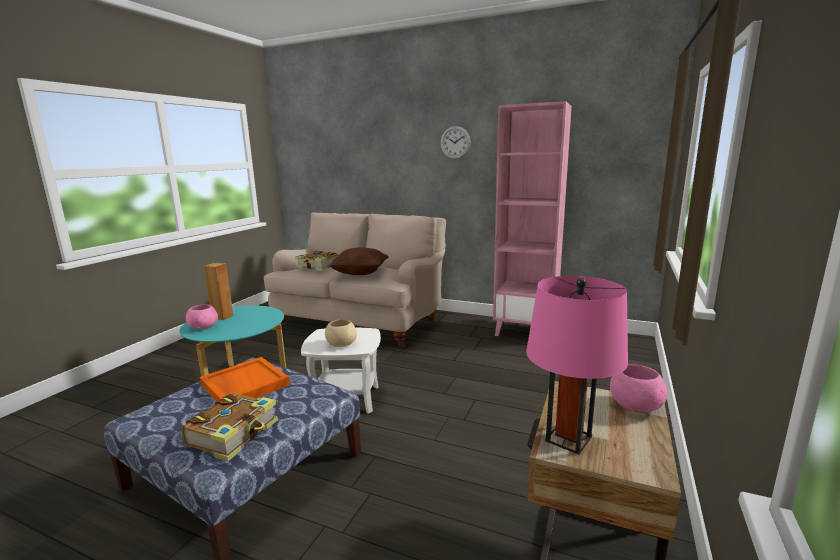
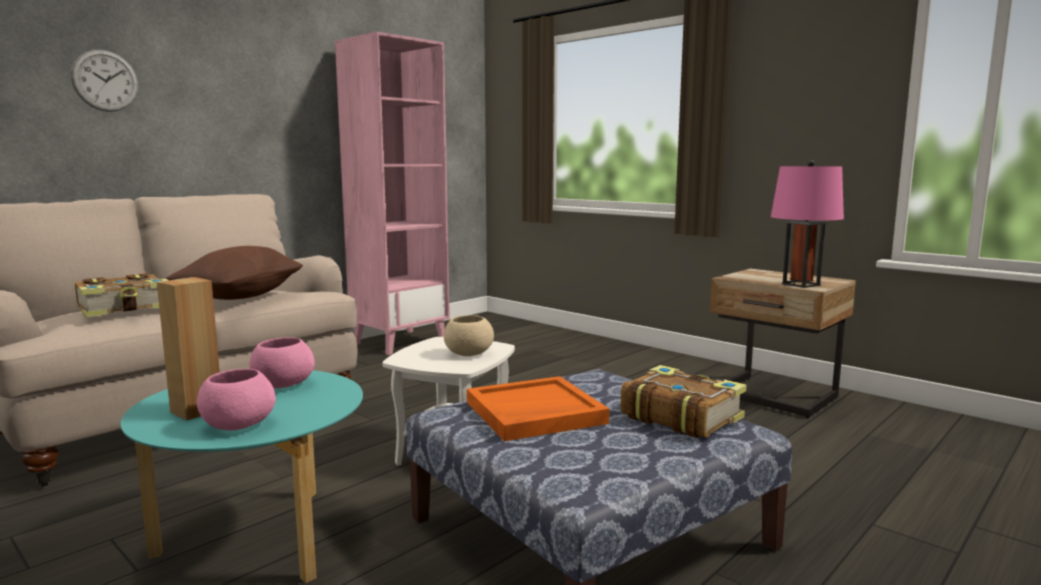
camera: 70 degrees left, 5 degrees down
wall clock [440,126,471,159] -> wall clock moved to [71,50,138,112]
pink bowl [610,364,667,412] -> pink bowl moved to [249,338,315,388]

